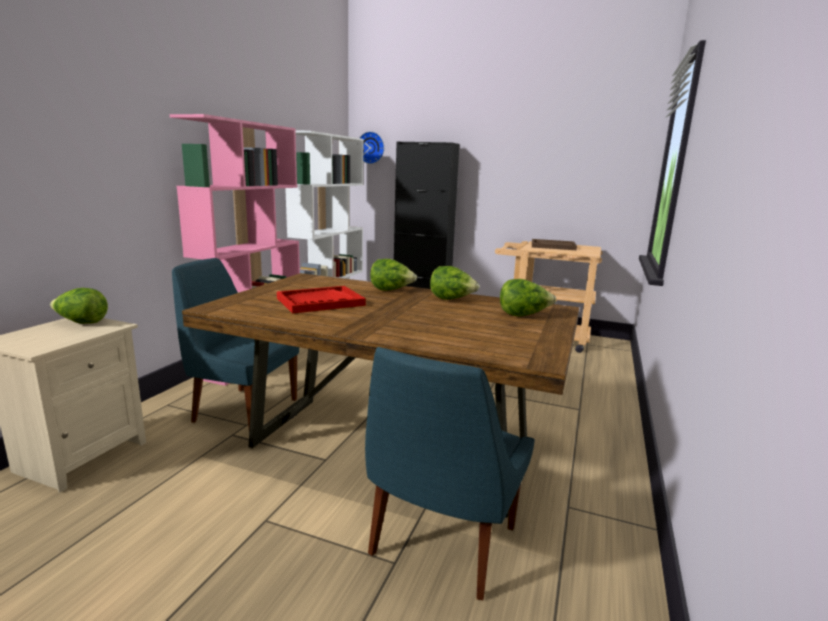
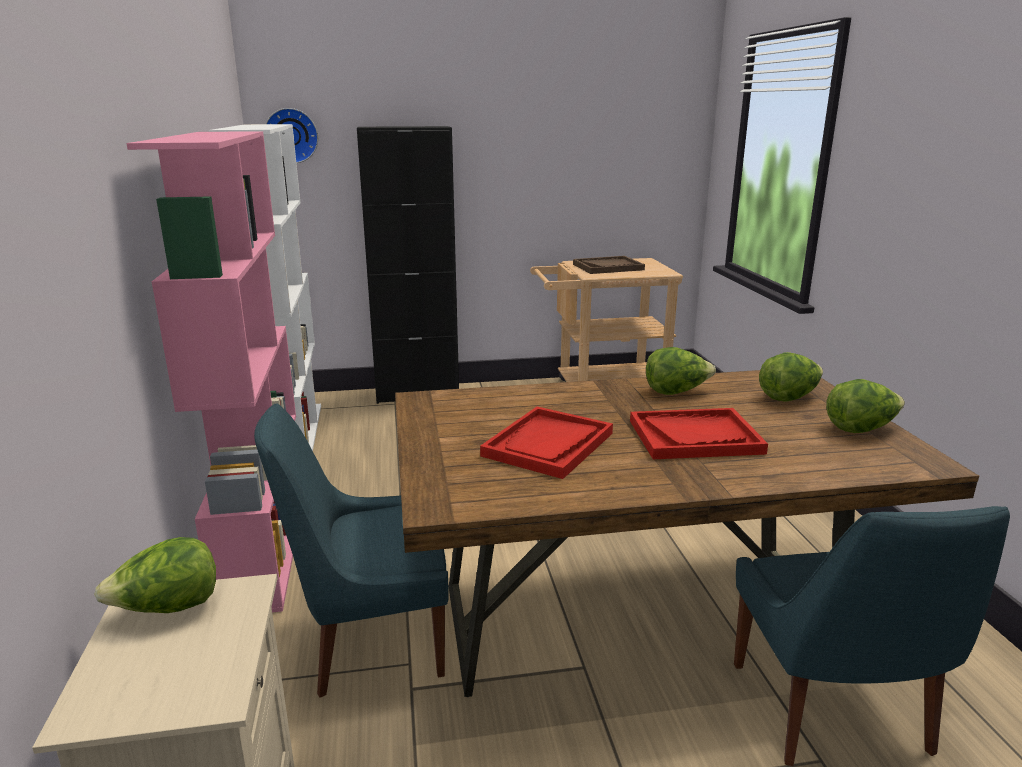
camera: 30 degrees left, 5 degrees up
lettuce [370,259,417,291] -> lettuce moved to [826,379,905,433]
none -> red tray [630,408,768,459]

